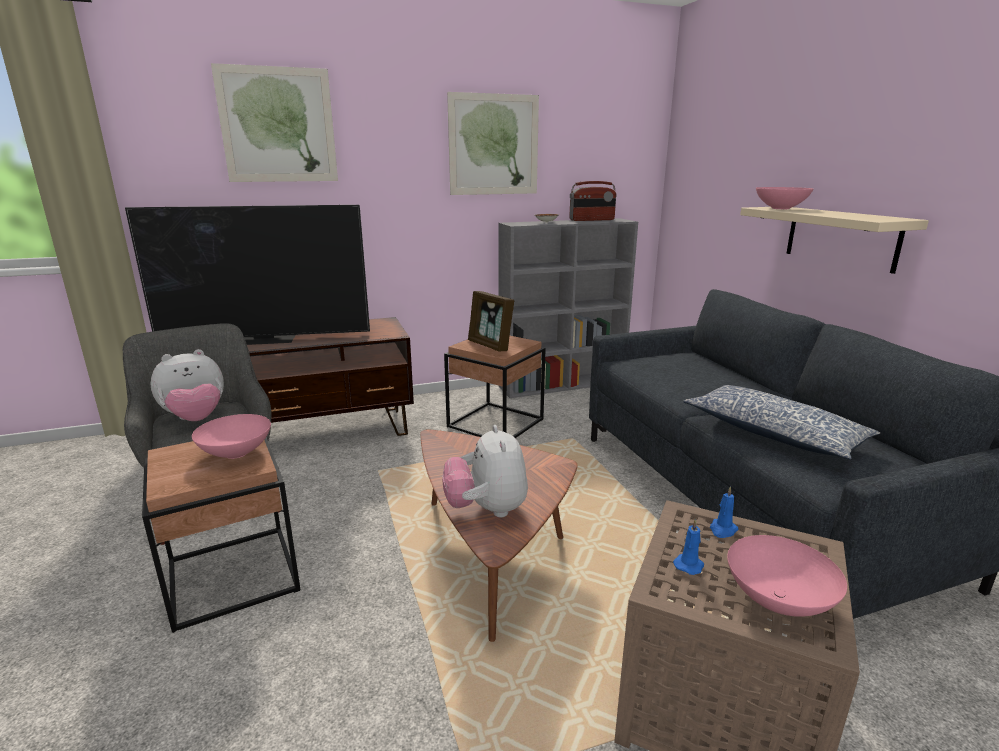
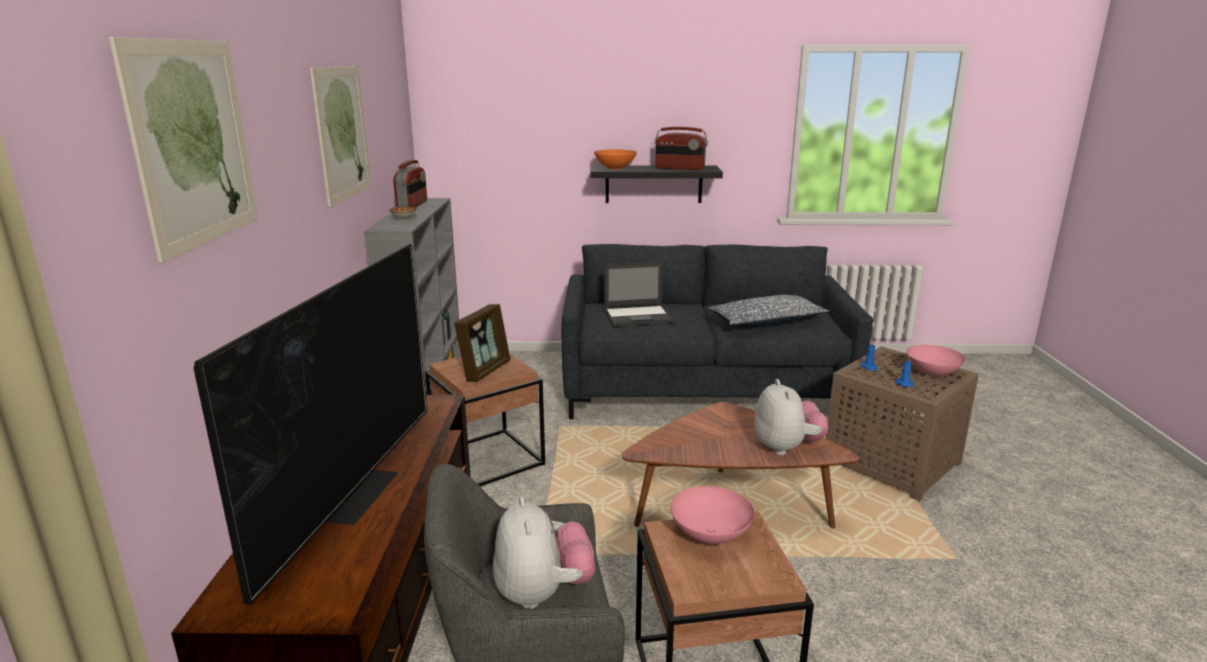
camera: 70 degrees left, 0 degrees up
plush toy [442,425,528,518] -> plush toy turned 105 degrees counterclockwise [754,379,828,455]
picture frame [468,291,514,351] -> picture frame turned 45 degrees counterclockwise [454,304,510,382]
beige shelf [740,207,929,274] -> black shelf [590,165,723,203]
pink bowl [756,187,813,209] -> orange bowl [594,150,637,169]
none -> laptop [604,262,674,326]
none -> radio [655,127,708,170]

